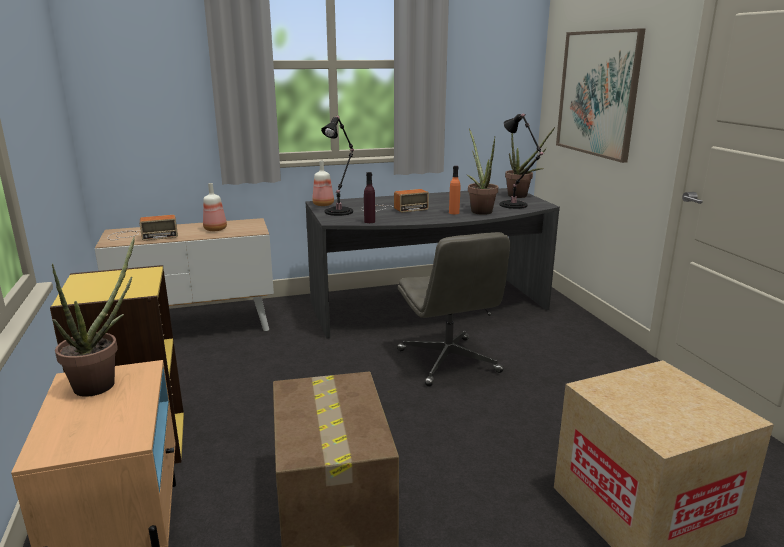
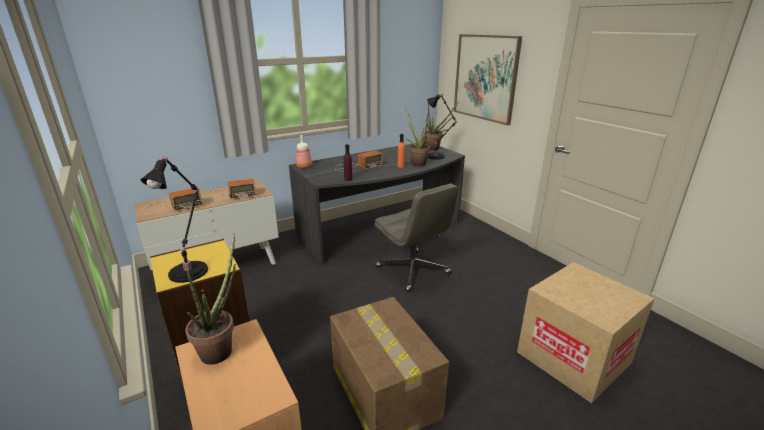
camera: 15 degrees left, 5 degrees up
bottle [203,183,227,231] -> radio [204,179,256,199]
black table lamp [321,116,354,216] -> black table lamp moved to [141,156,208,283]

